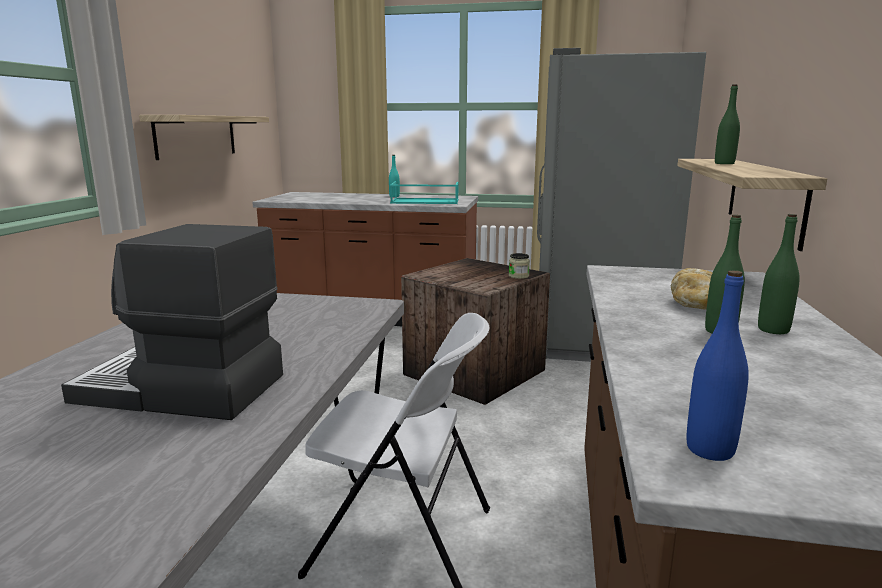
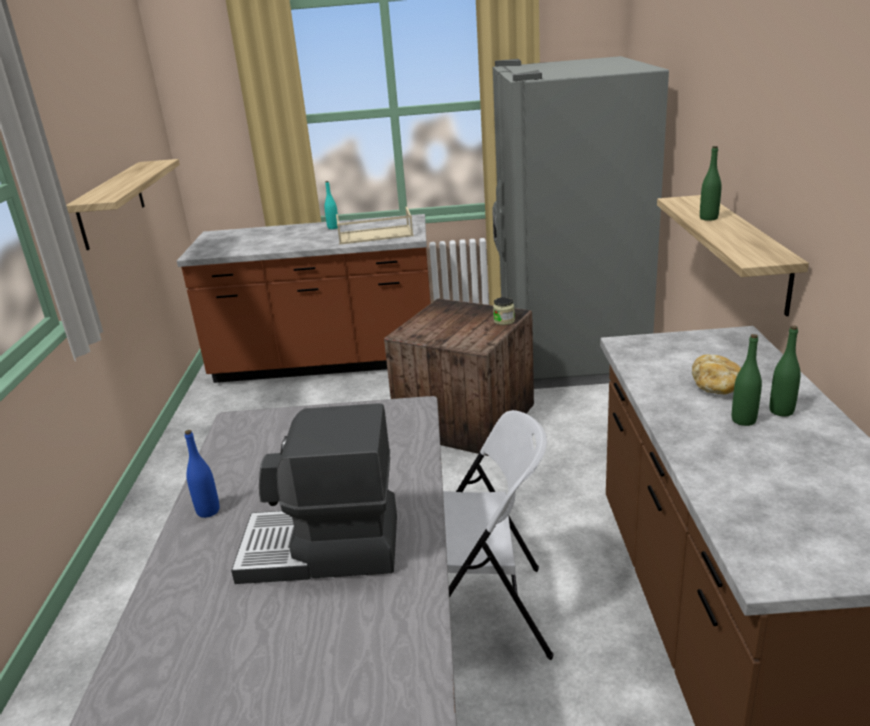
camera: 10 degrees left, 10 degrees up
turquoise tray [390,181,459,204] -> beige tray [336,207,414,245]
blue bottle [687,270,749,461] -> blue bottle moved to [185,430,220,518]

